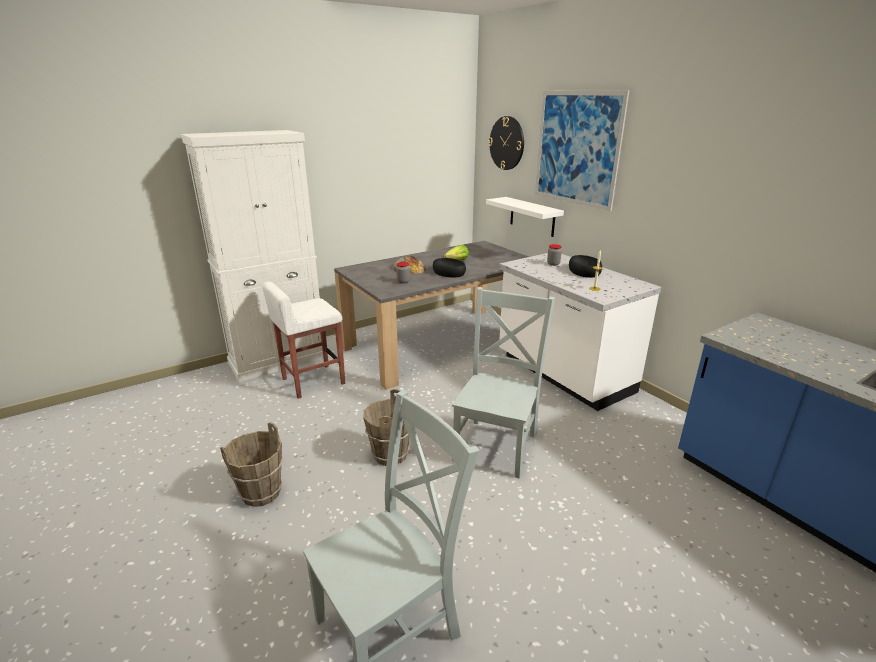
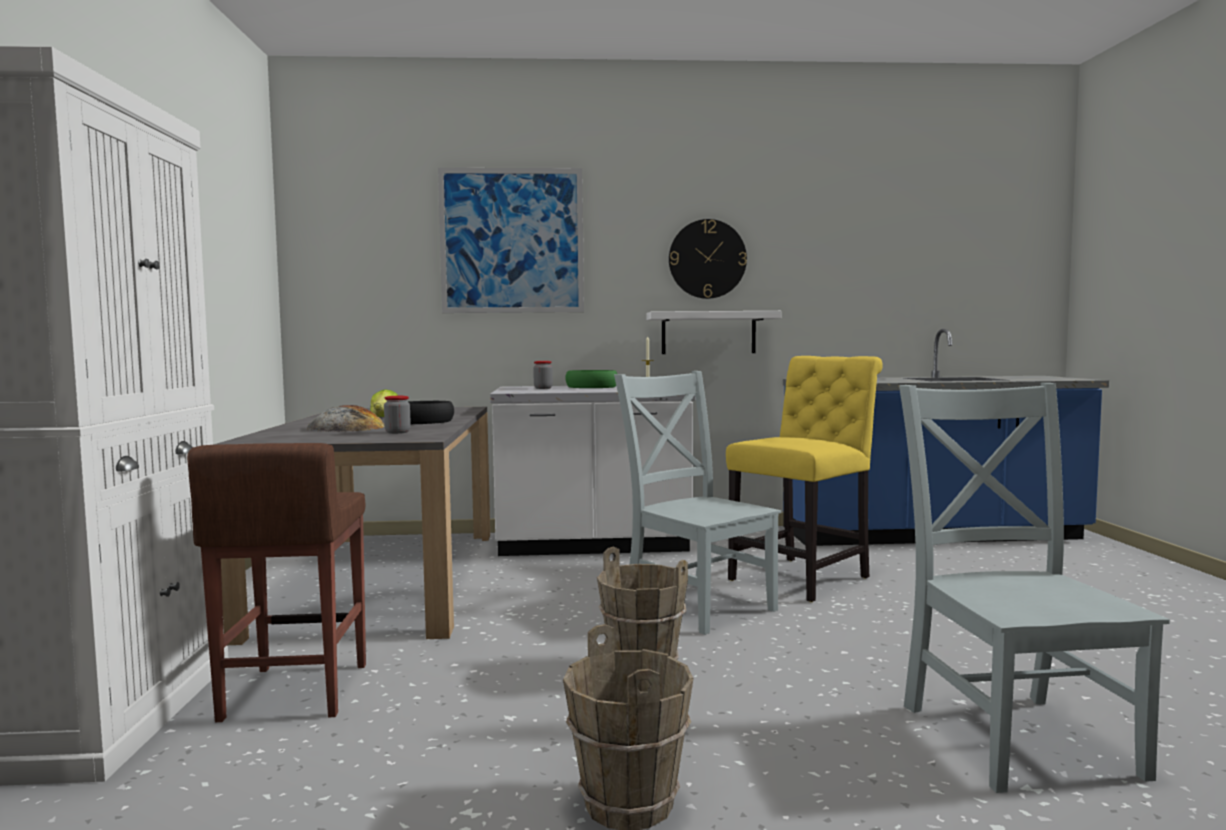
camera: 60 degrees left, 20 degrees down
white stool [263,281,345,399] -> brown stool [187,443,366,722]
white shelf [486,197,564,237] -> white shelf moved to [646,311,782,354]
wall clock [488,116,524,170] -> wall clock moved to [669,219,747,299]
black bowl [569,255,602,278] -> green bowl [565,370,617,388]
none -> yellow chair [726,356,883,602]

